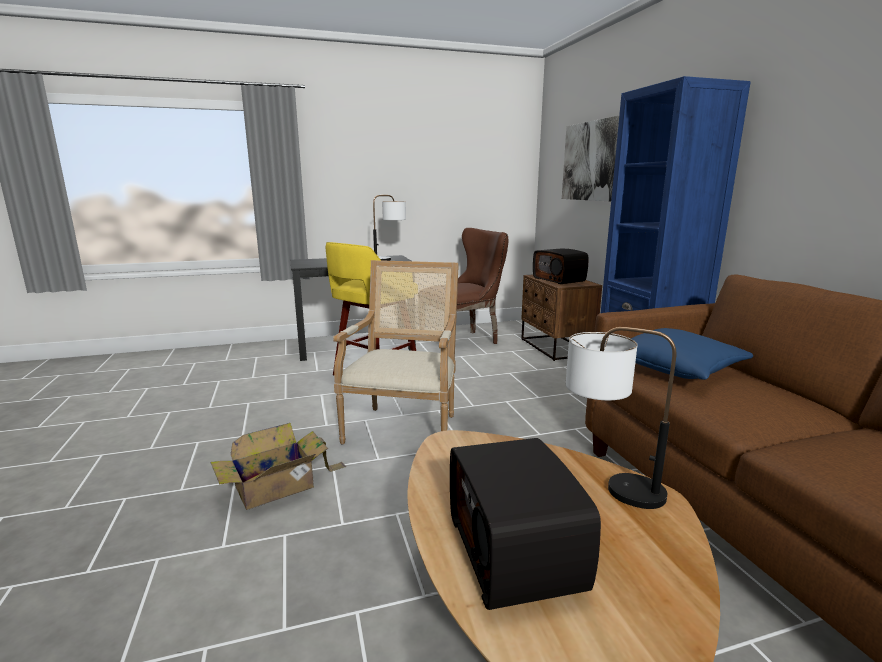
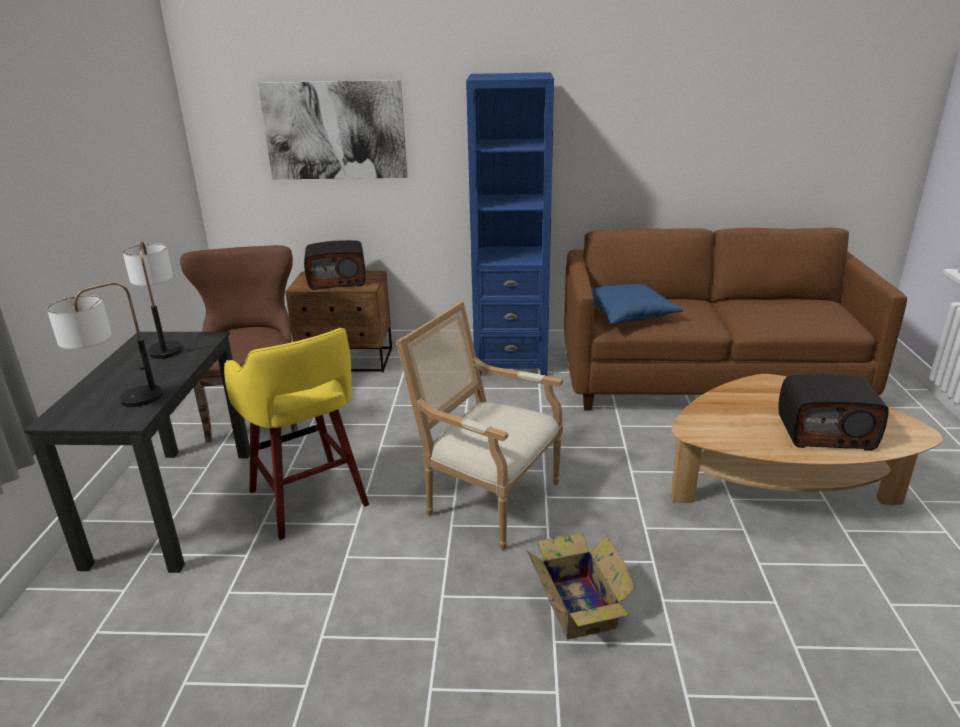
camera: 70 degrees left, 10 degrees up
table lamp [566,327,676,509] -> table lamp moved to [47,282,163,407]

